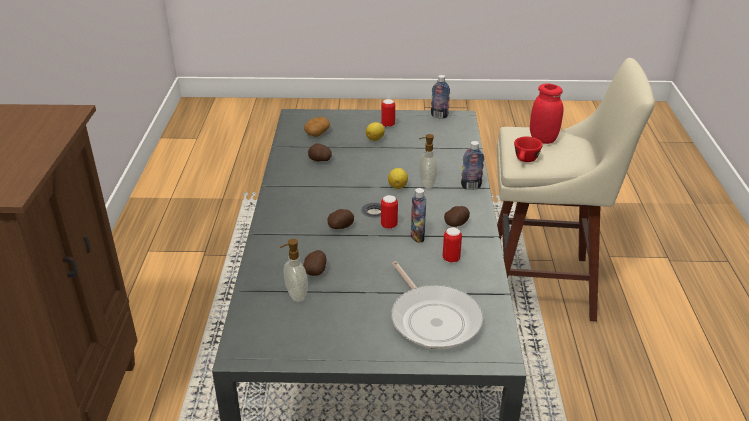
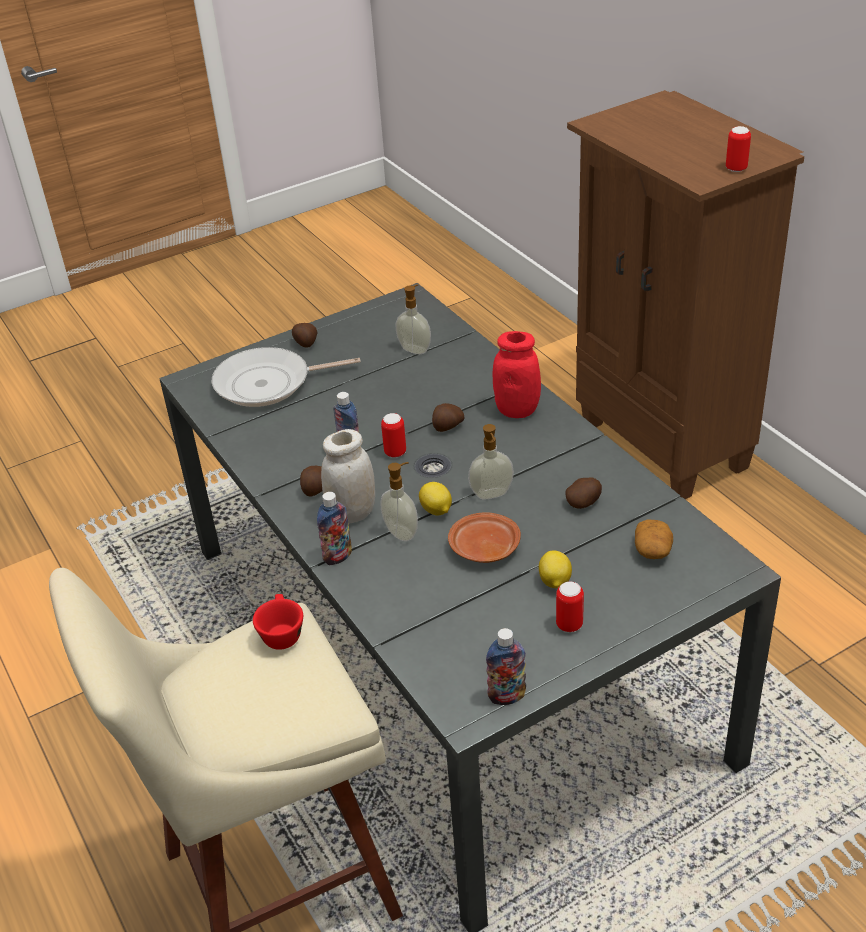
camera: 150 degrees right, 5 degrees up
potato [303,250,326,276] -> potato moved to [292,323,318,348]
frying pan [391,261,483,349] -> frying pan turned 45 degrees counterclockwise [212,347,361,407]
can [443,227,462,263] -> can moved to [726,126,751,172]
red jar [530,84,563,144] -> red jar moved to [493,331,541,418]
none -> white jar [321,429,375,524]
none -> brown plate [448,512,521,563]
none -> soap dispenser [468,424,514,499]

